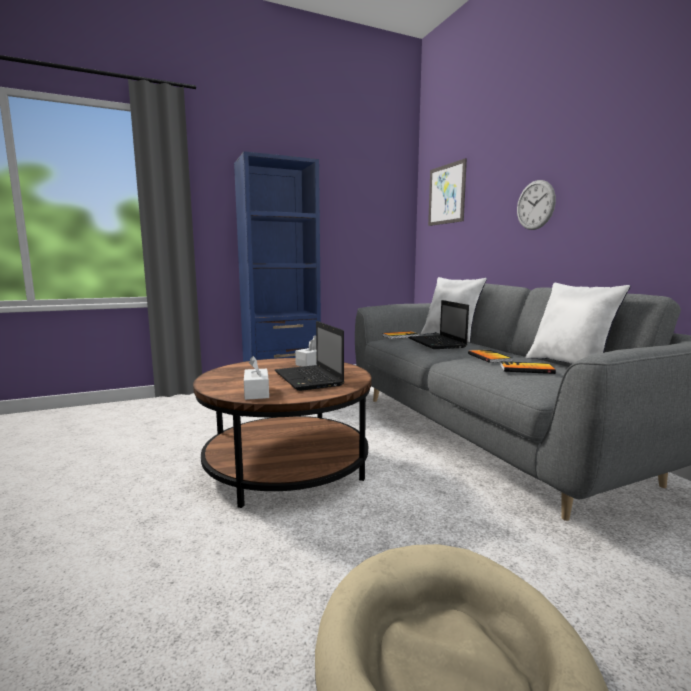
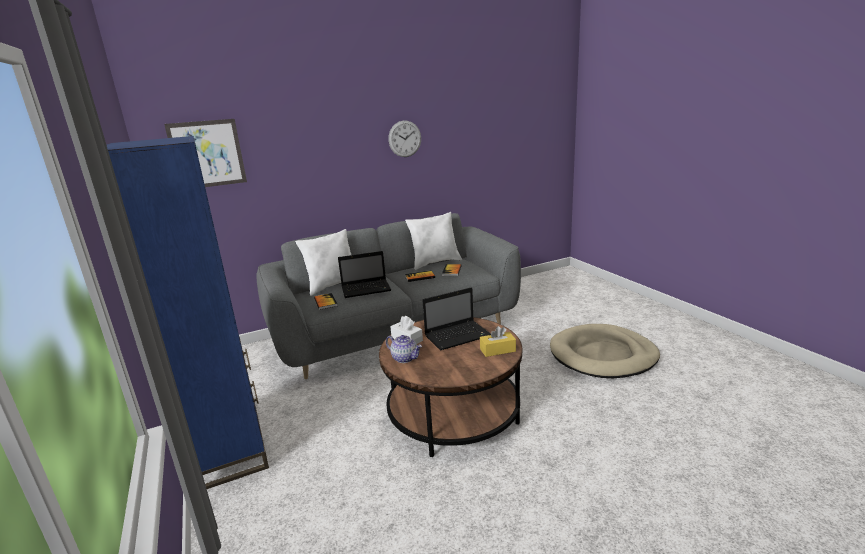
camera: 90 degrees left, 10 degrees up
white tissue box [244,356,269,400] -> yellow tissue box [480,326,516,357]
wall clock [517,180,556,230] -> wall clock moved to [388,120,421,157]
none -> teapot [386,335,422,363]

